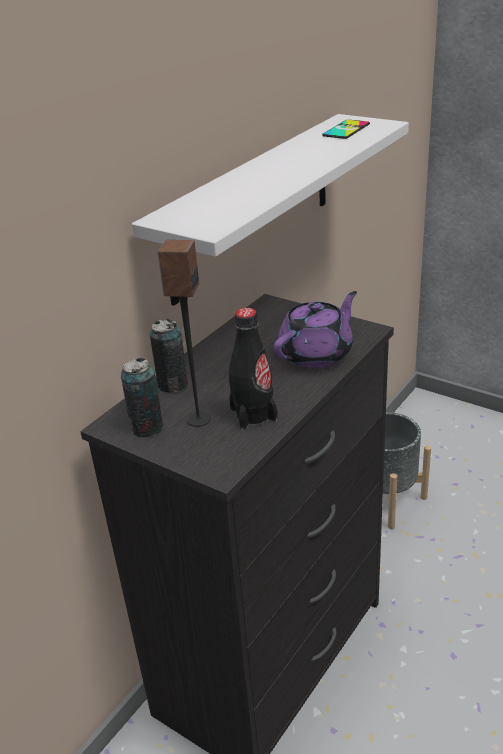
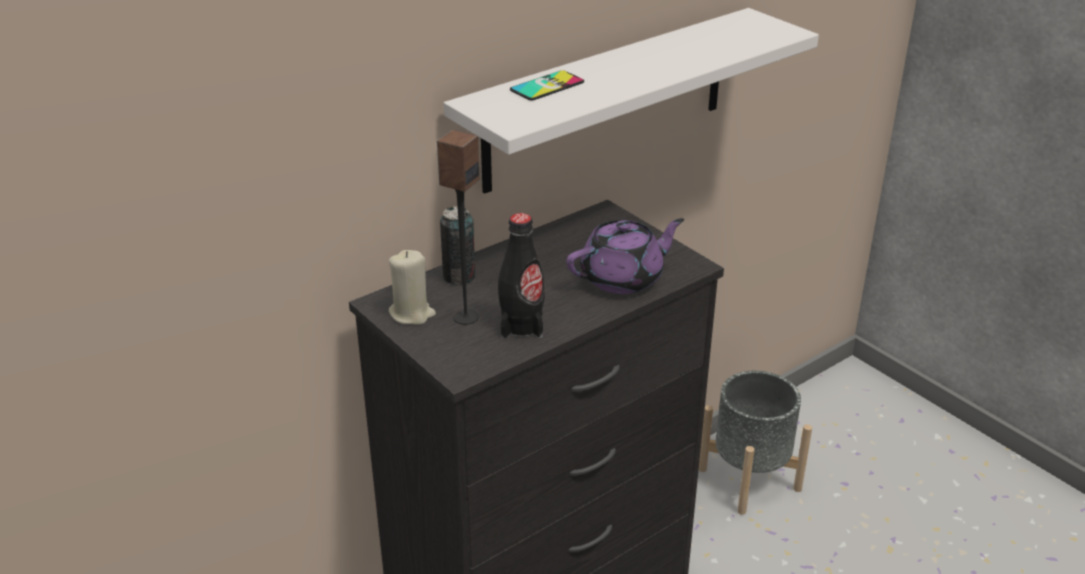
camera: 15 degrees right, 0 degrees up
can [121,358,163,437] -> beige candle [389,250,436,325]
phone [322,120,370,139] -> phone moved to [510,70,584,100]

